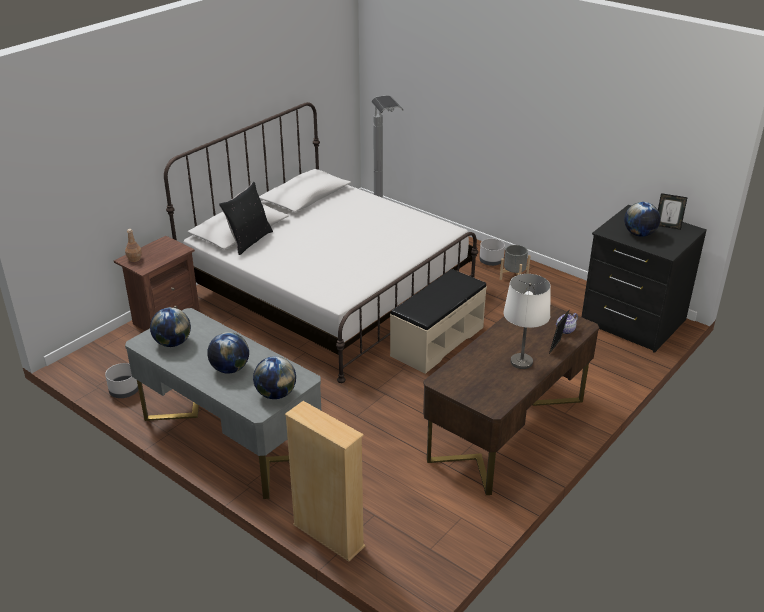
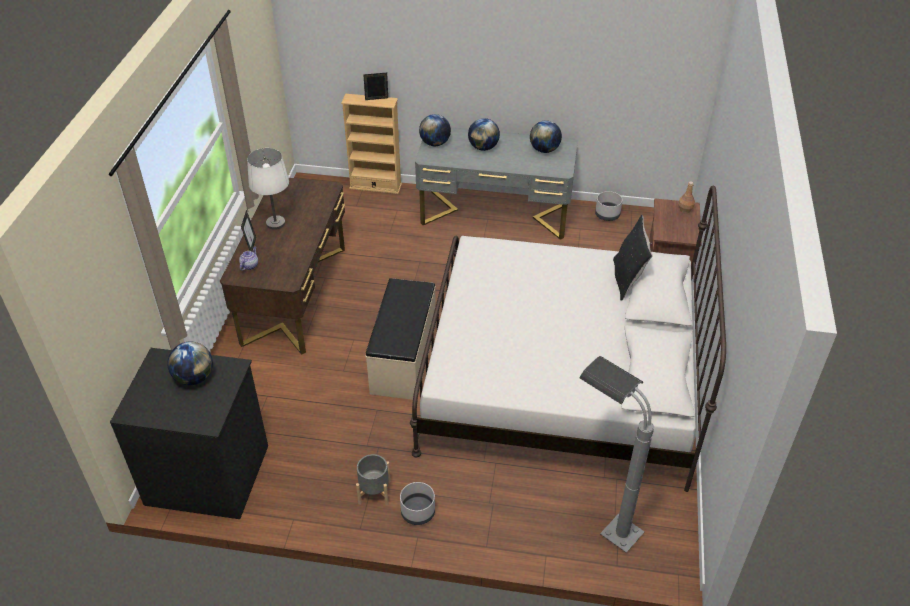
camera: 150 degrees right, 10 degrees up
picture frame [658,193,688,230] -> picture frame moved to [364,73,388,100]

